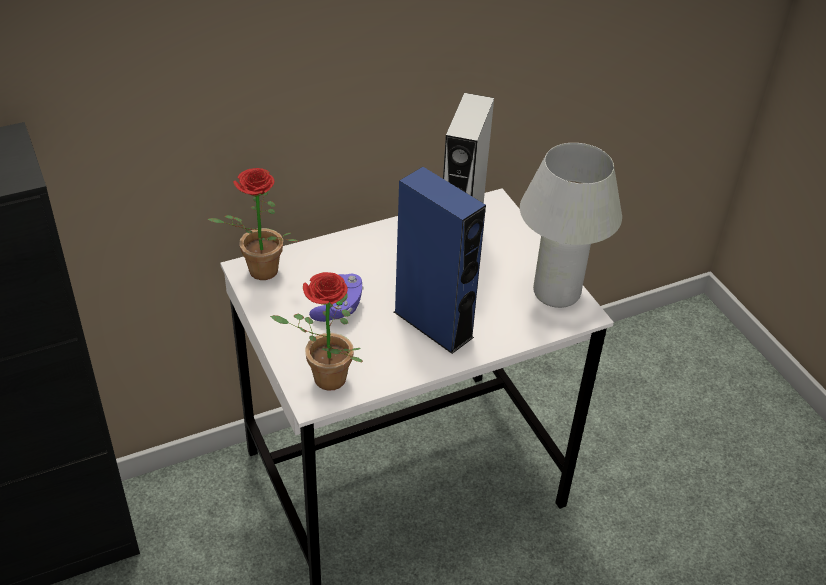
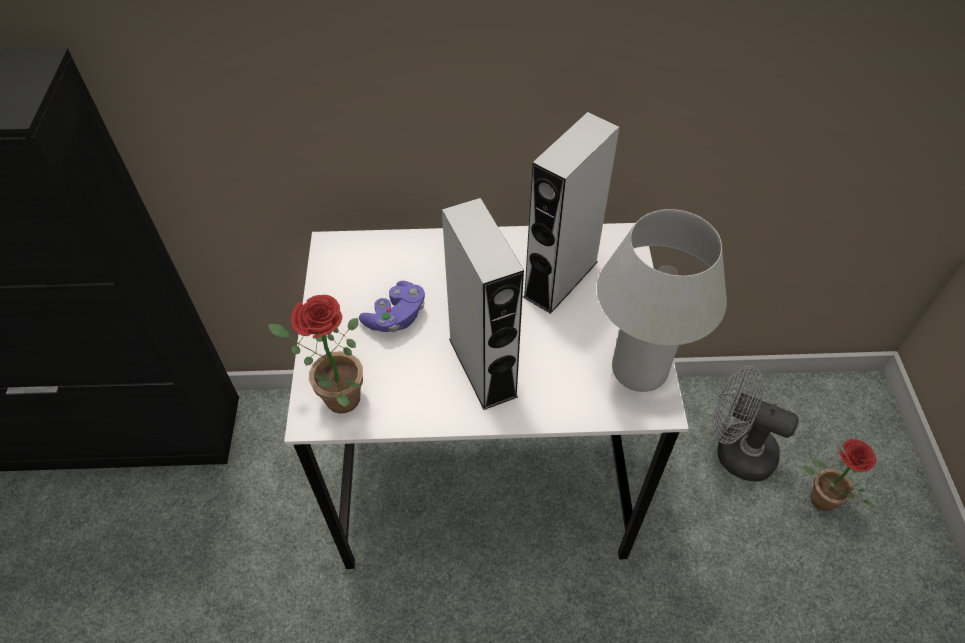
camera: 25 degrees right, 10 degrees up
potted plant [207,168,298,280] -> potted plant moved to [803,439,876,511]
blue speaker [394,167,486,354] -> grey speaker [442,198,524,410]
none -> grey fan [713,366,799,482]

